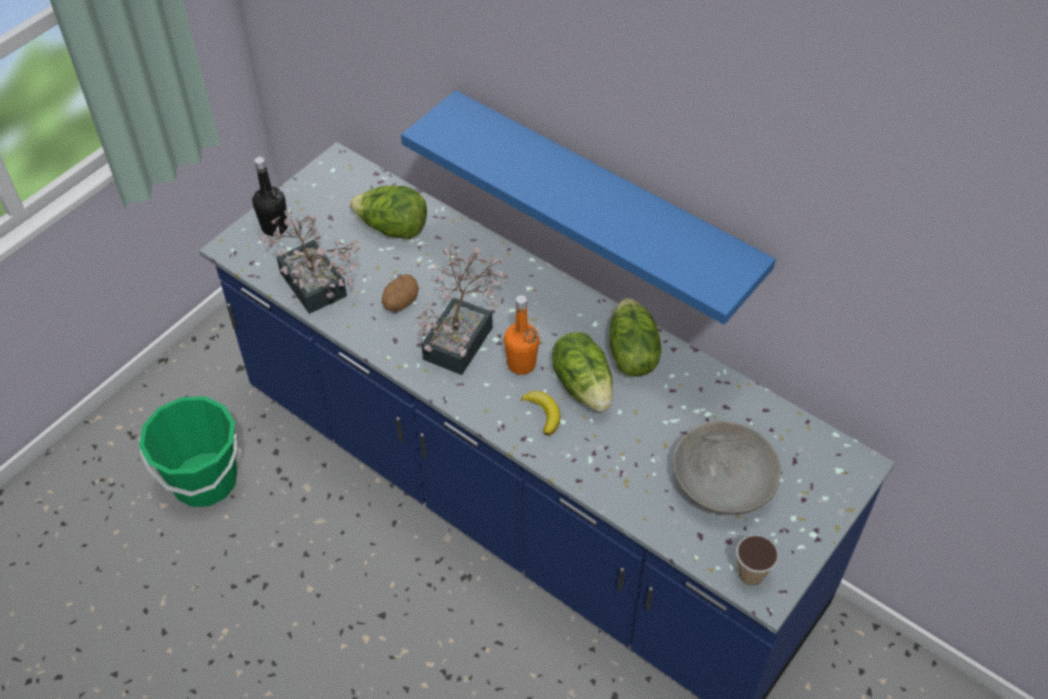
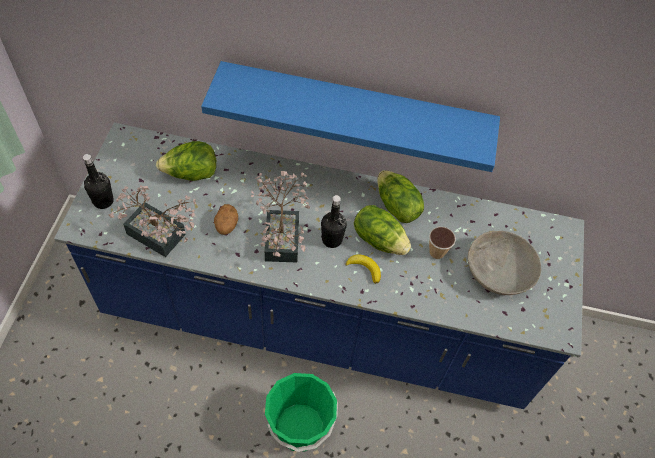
camera: 30 degrees left, 5 degrees up
green bucket [139,396,238,507] -> green bucket moved to [265,373,338,452]
orange bottle [504,295,539,375] -> black bottle [321,195,347,248]
cup [736,535,779,586] -> cup moved to [429,227,456,259]

